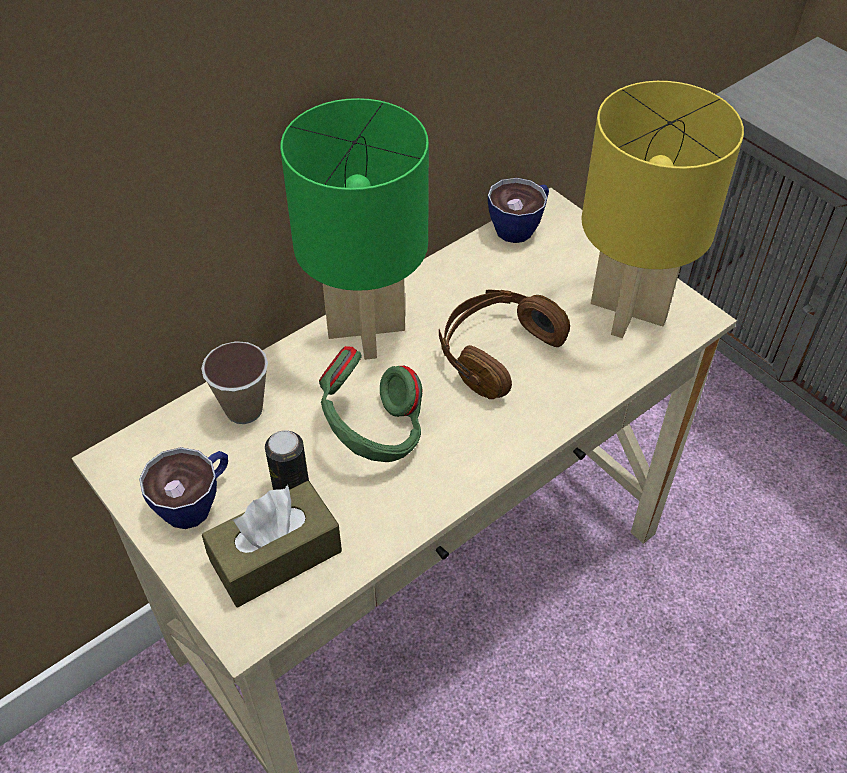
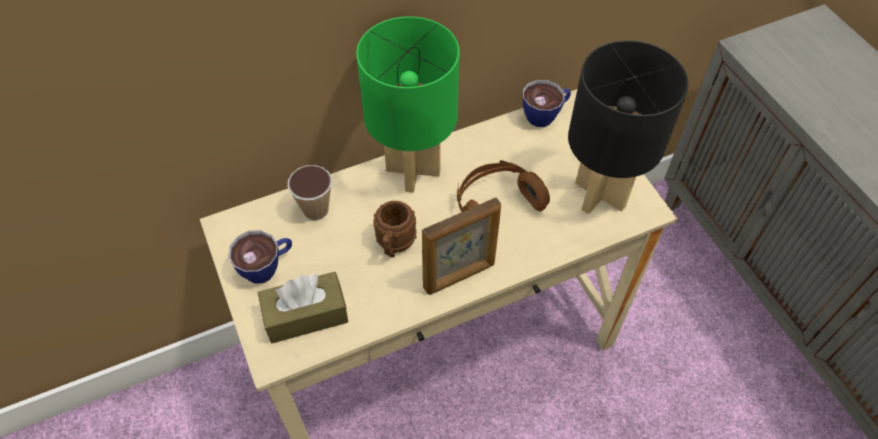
camera: 15 degrees right, 5 degrees up
can [265,430,309,490] -> none
green headphones [319,346,422,462] -> brown mug [373,201,417,257]
yellow table lamp [581,81,744,338] -> black table lamp [568,40,689,214]
none -> picture frame [422,197,501,295]

